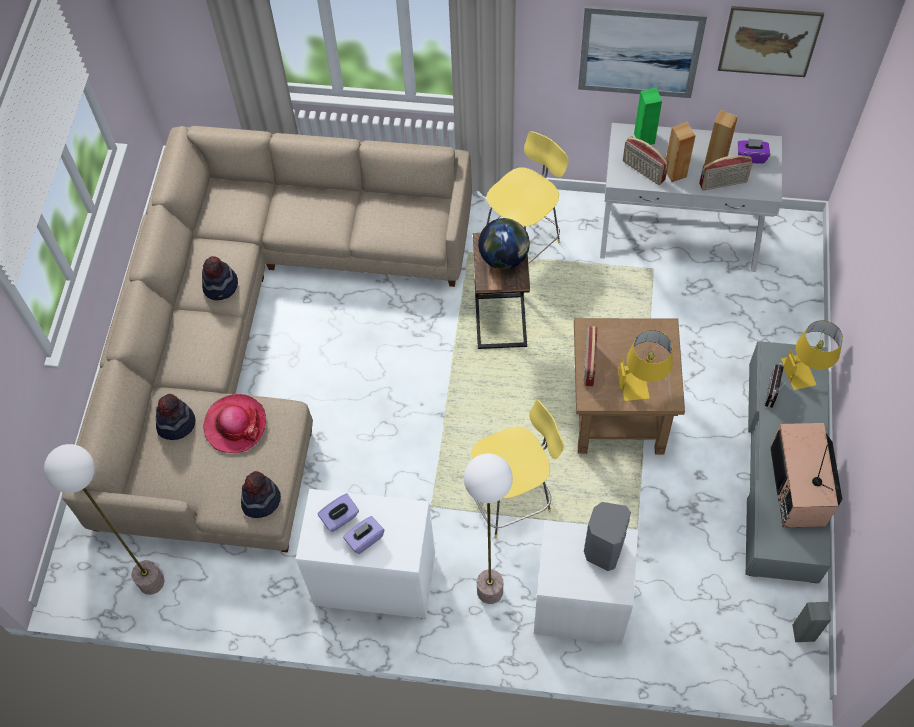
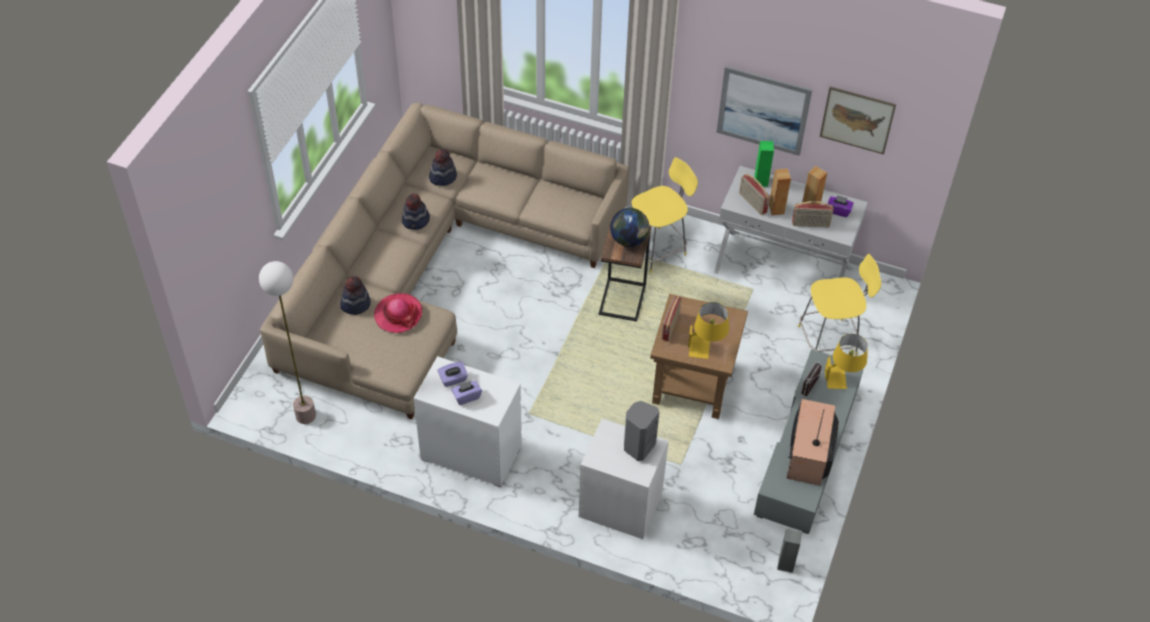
camera: 10 degrees right, 10 degrees down
hat [241,471,281,518] -> hat moved to [429,149,457,186]
floor lamp [464,454,513,604] -> none
yellow stool [471,399,564,539] -> yellow stool moved to [798,254,881,356]

